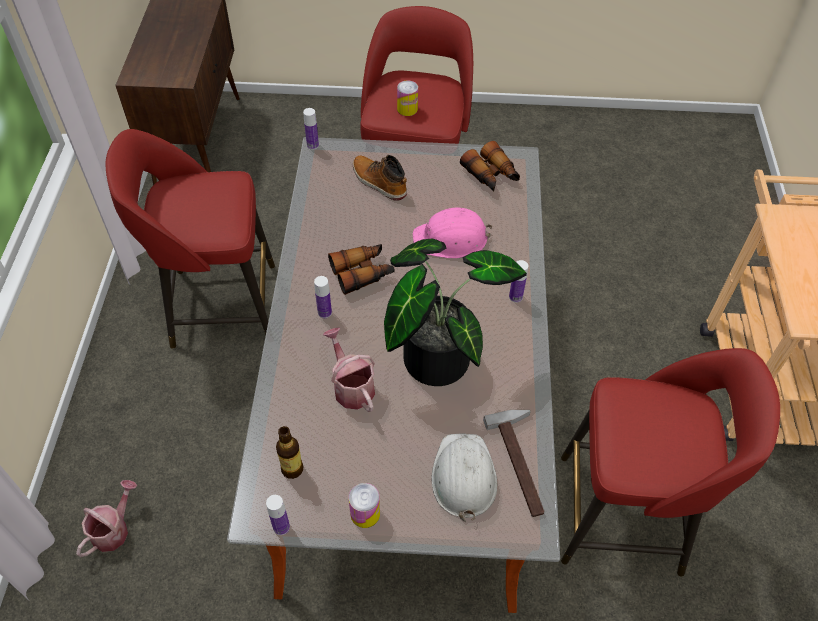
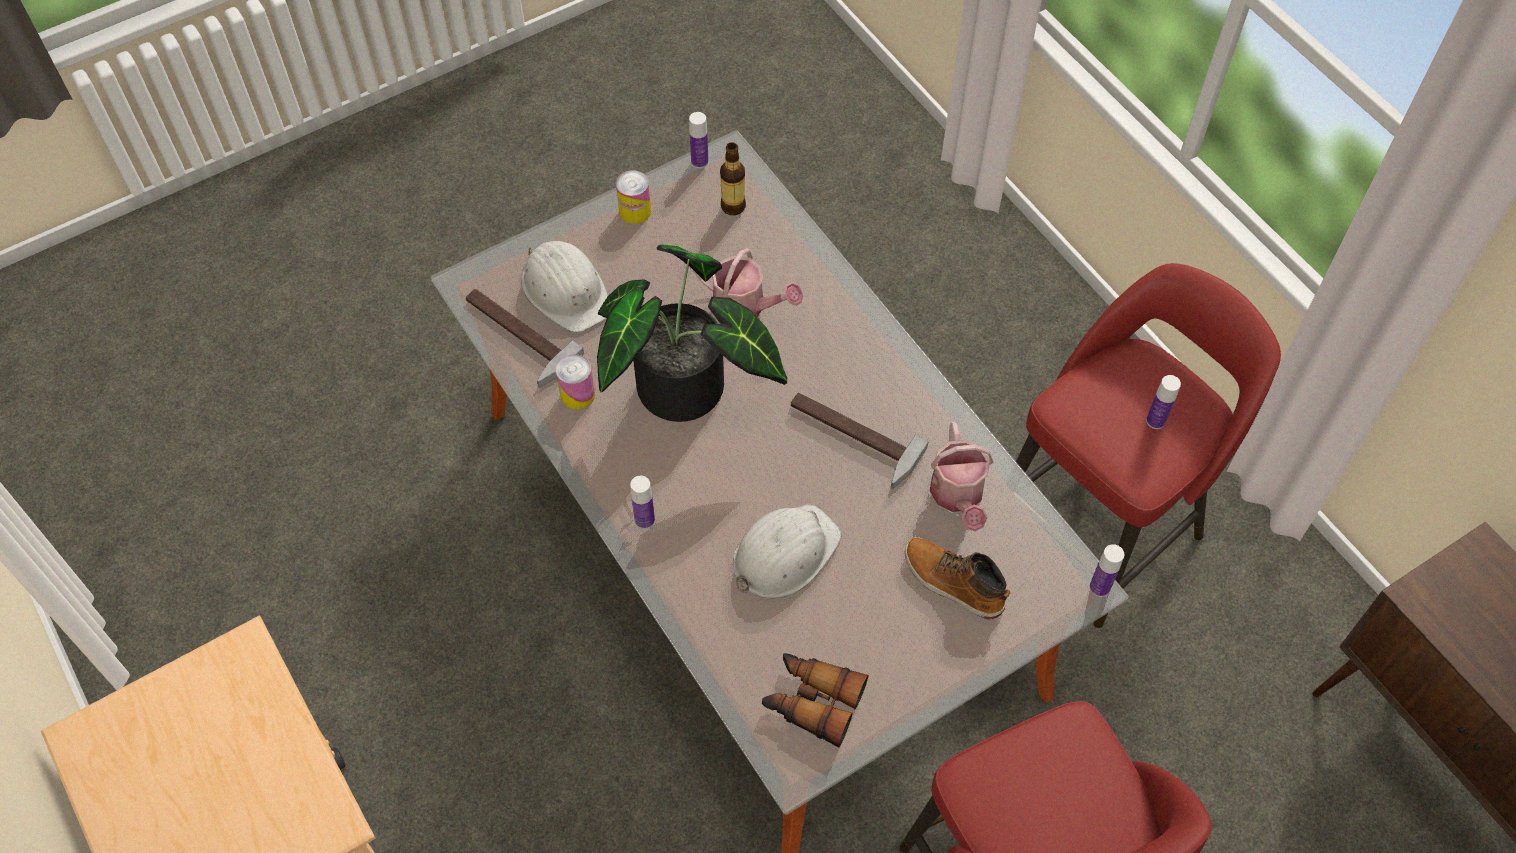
camera: 145 degrees right, 5 degrees up
watering can [76,480,137,557] -> watering can moved to [930,422,993,531]
bottle [314,276,332,318] -> bottle moved to [1146,375,1181,429]
binoculars [328,244,394,295] -> hammer [791,393,928,489]
boot [353,155,407,201] -> boot turned 150 degrees counterclockwise [905,537,1011,620]
can [397,80,418,116] -> can moved to [556,354,595,409]
pink hard hat [413,208,492,258] -> white hard hat [733,504,842,598]
red stool [561,348,780,577] -> none

